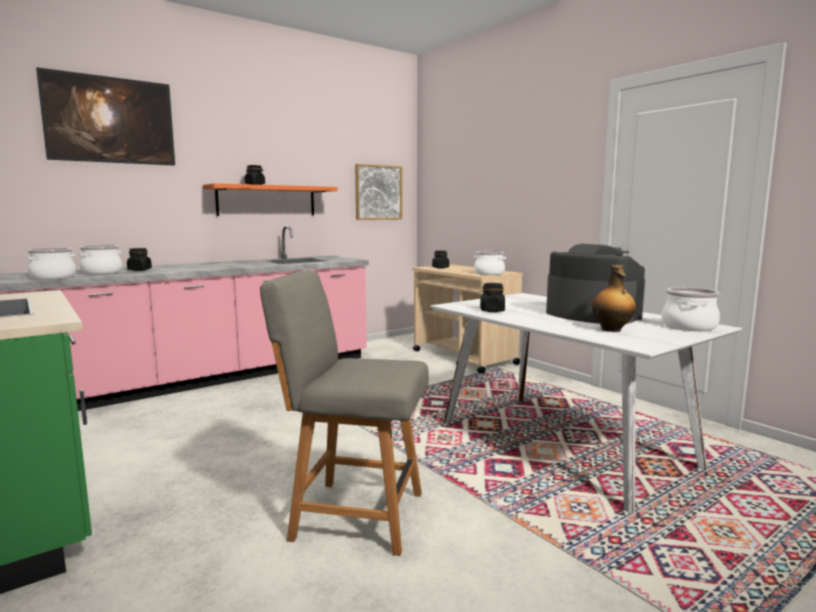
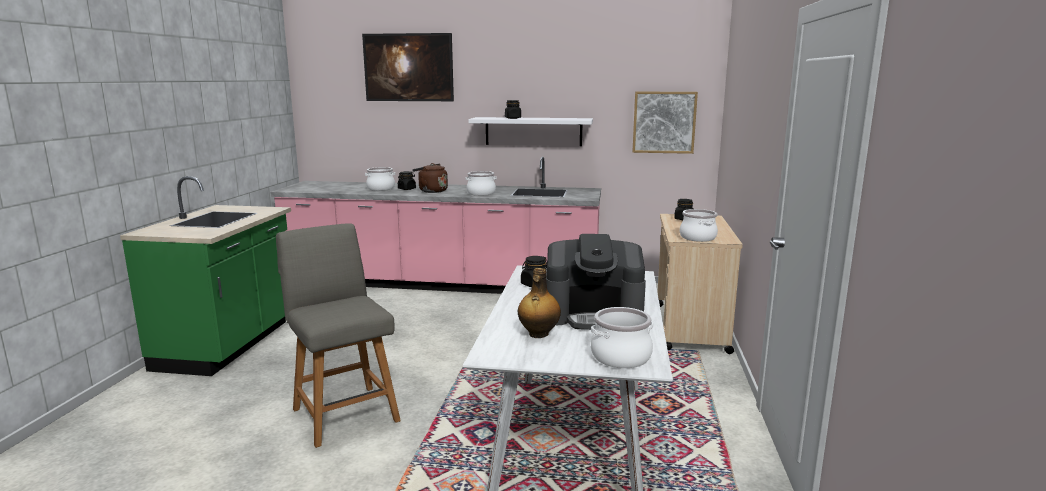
camera: 45 degrees right, 5 degrees up
cooking pot [25,248,76,280] -> cooking pot moved to [465,171,497,196]
orange shelf [203,183,338,216] -> white shelf [468,117,593,146]
coffee machine [546,244,645,324] -> coffee machine turned 90 degrees clockwise [546,234,646,330]
none -> brown kettle [412,163,448,193]

